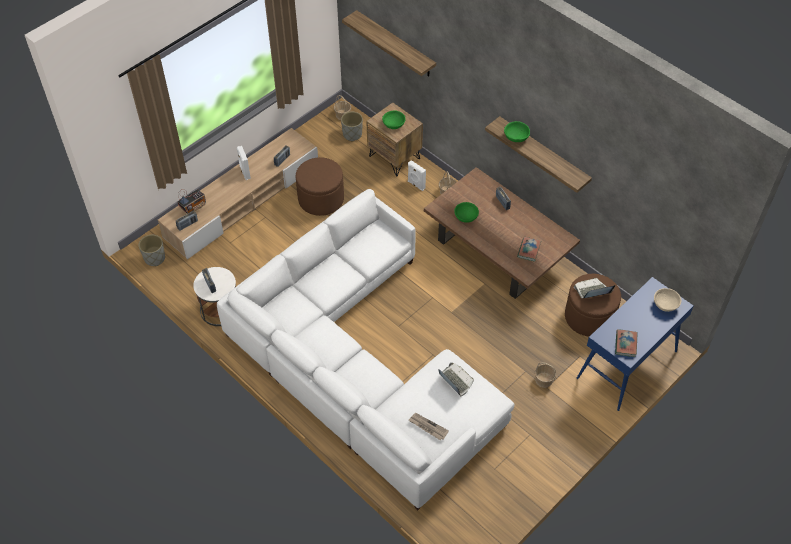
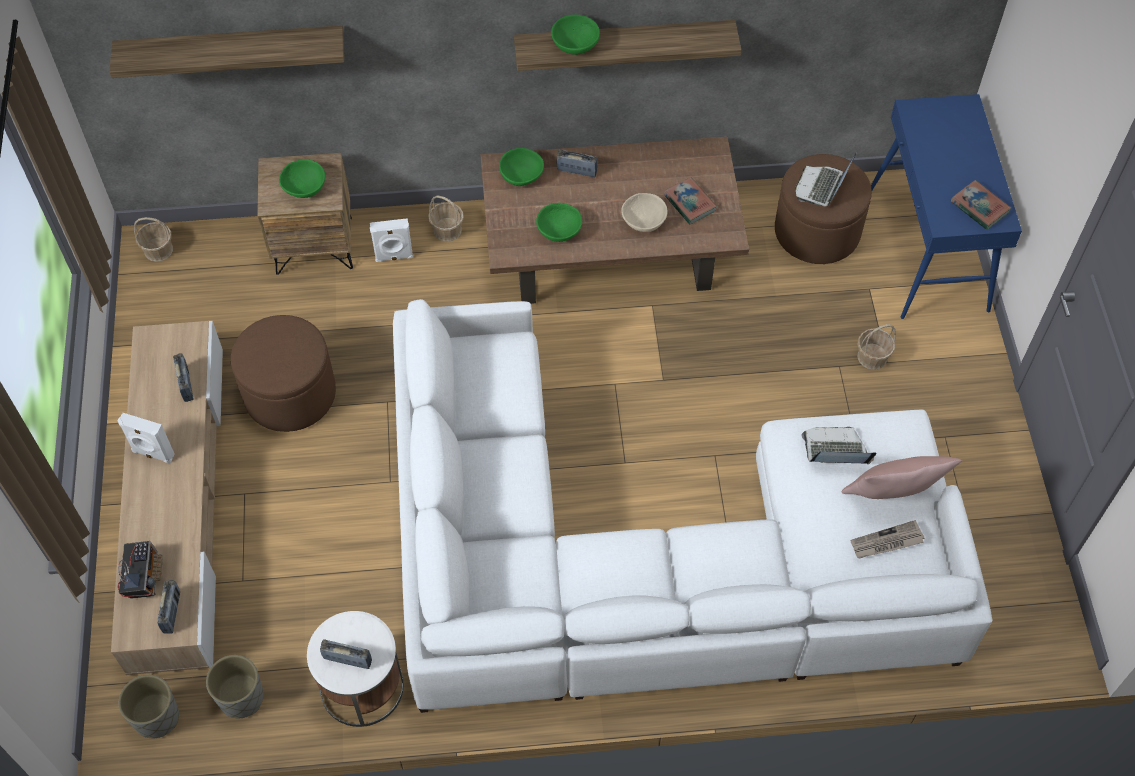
camera: 50 degrees left, 5 degrees up
grey planter [341,112,363,142] -> grey planter moved to [206,655,264,718]
beige bowl [654,288,681,312] -> beige bowl moved to [621,193,668,232]
none -> green bowl [499,148,544,186]
none -> pink pillow [842,456,963,499]

